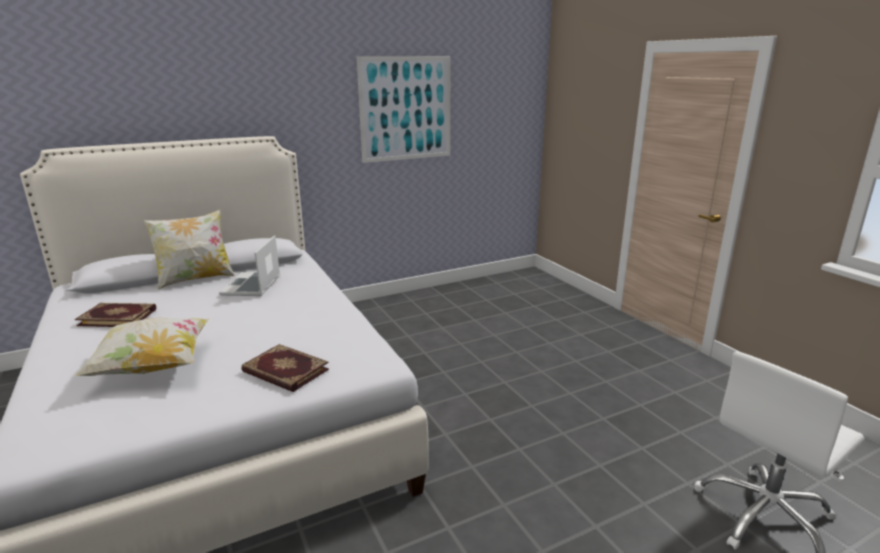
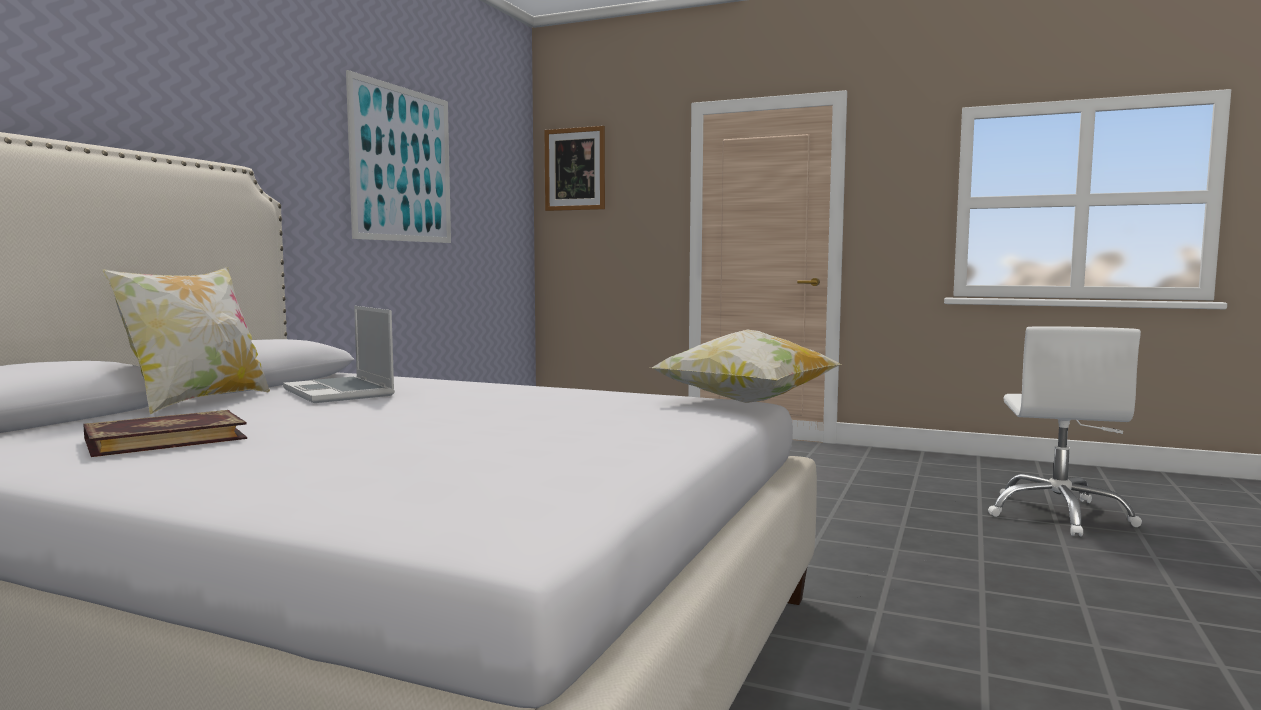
camera: 40 degrees left, 15 degrees down
pillow [74,318,209,376] -> pillow moved to [652,330,842,403]
book [241,344,329,392] -> none
none -> picture [544,126,605,211]

